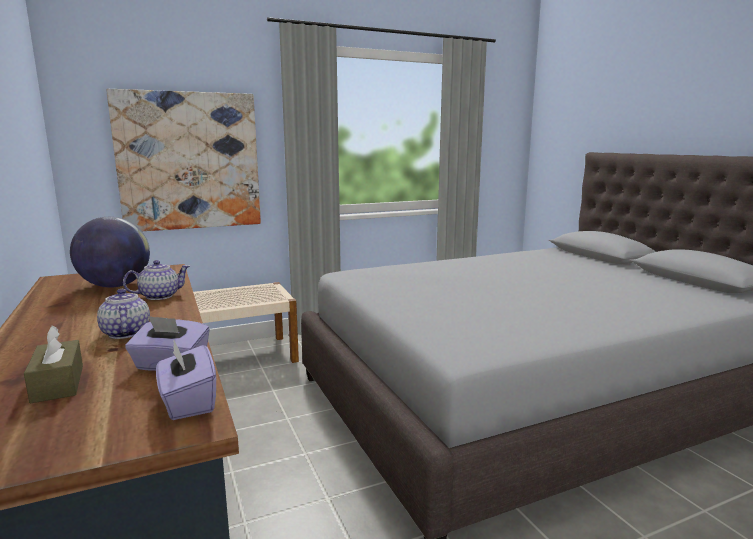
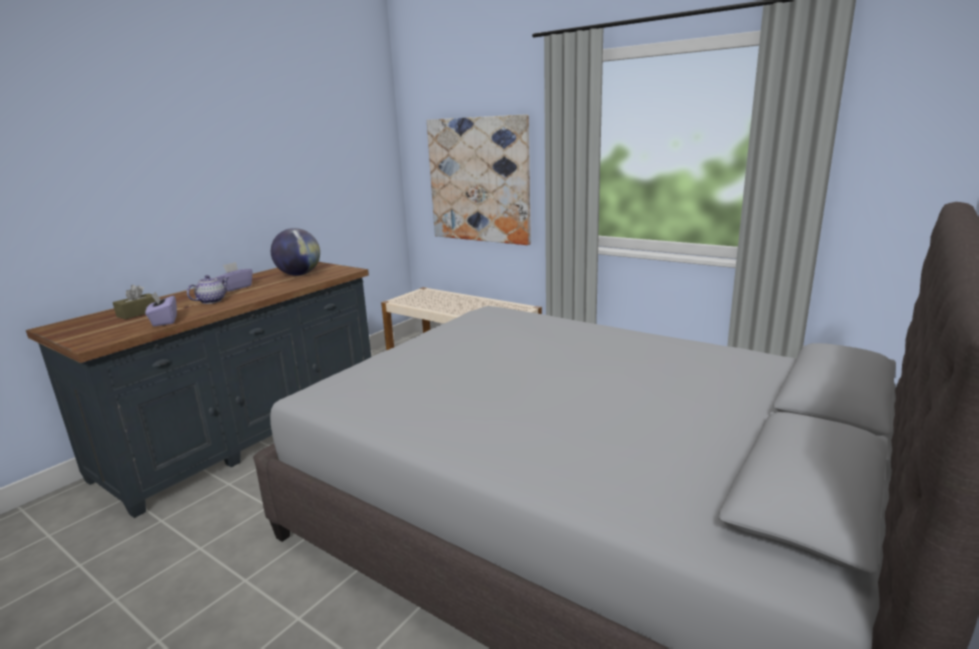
camera: 60 degrees right, 5 degrees up
teapot [123,260,190,300] -> none
purple tissue box [156,339,216,420] -> purple tissue box moved to [215,262,253,292]

